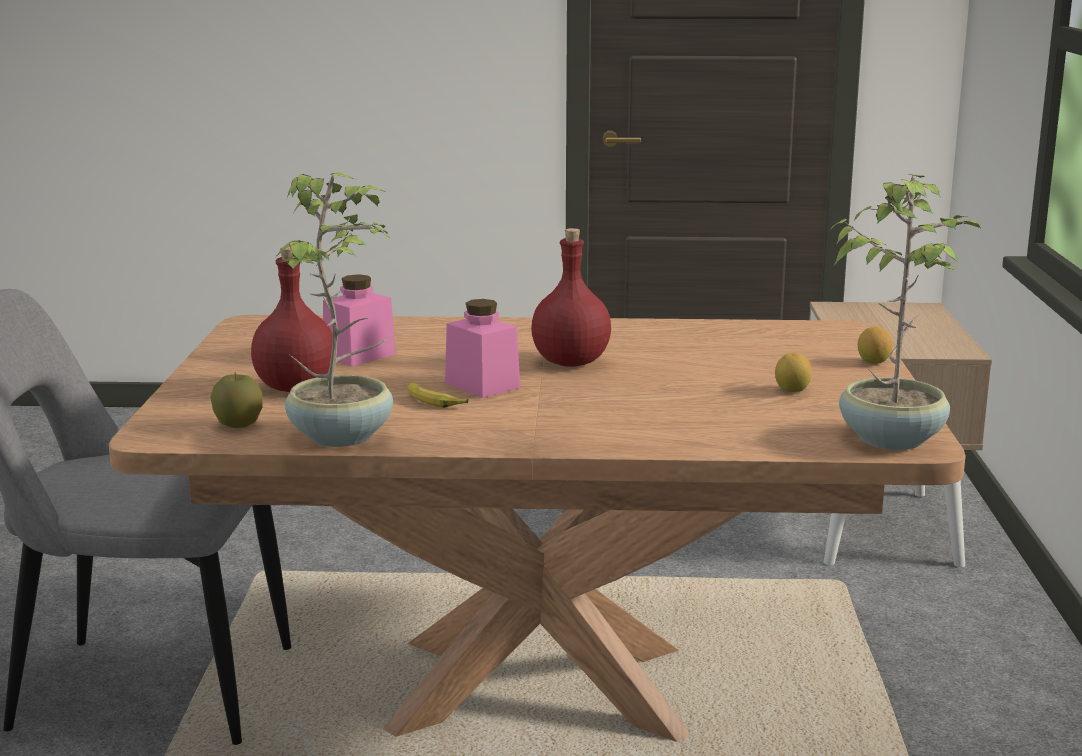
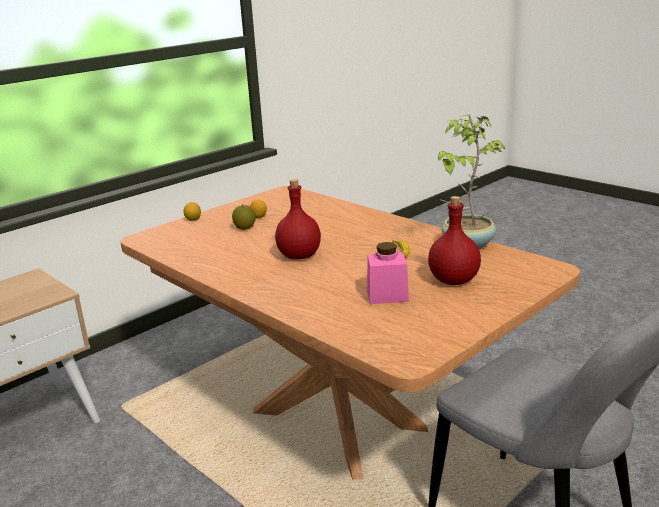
camera: 135 degrees left, 5 degrees up
apple [210,372,263,428] -> apple moved to [232,204,256,230]
pink jar [445,299,520,398] -> none
potted plant [830,174,980,450] -> none

